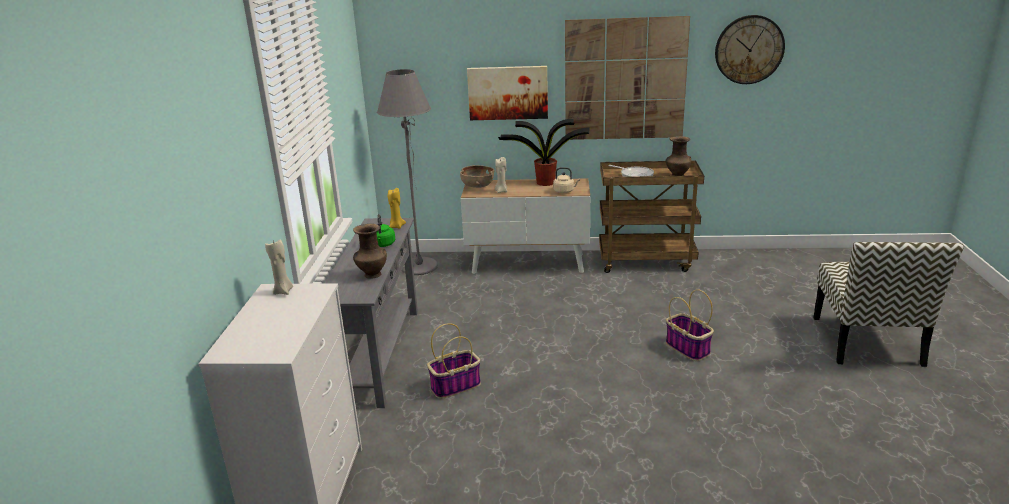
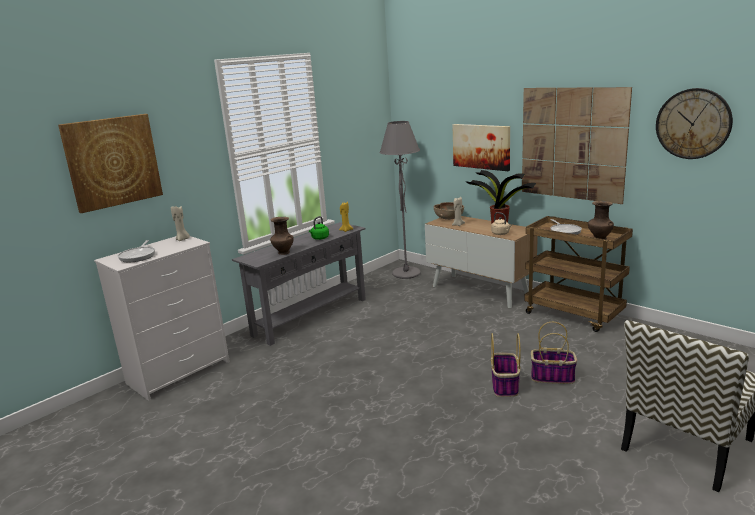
camera: 40 degrees right, 5 degrees down
basket [427,323,481,399] -> basket moved to [531,322,577,384]
none -> picture [58,114,163,213]
none -> frying pan [118,240,155,262]

